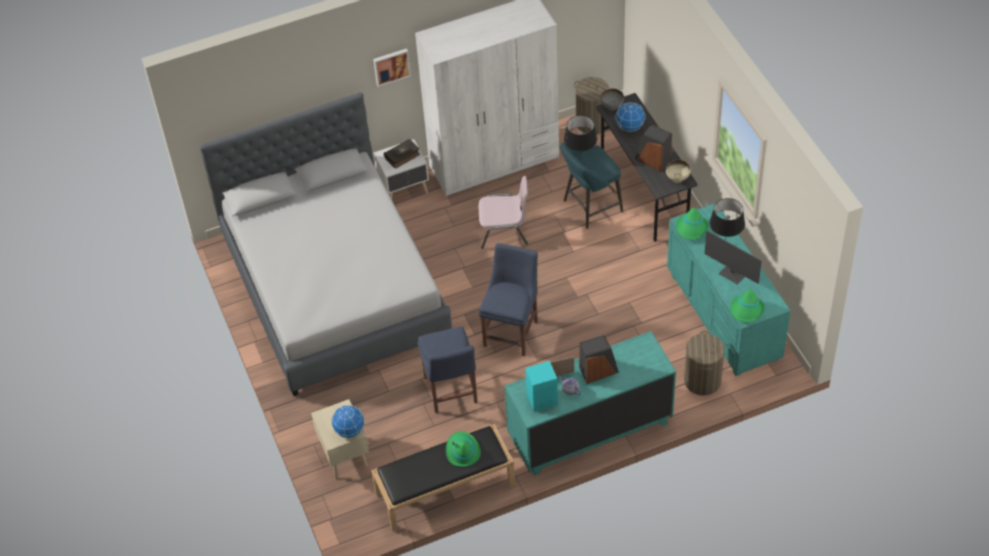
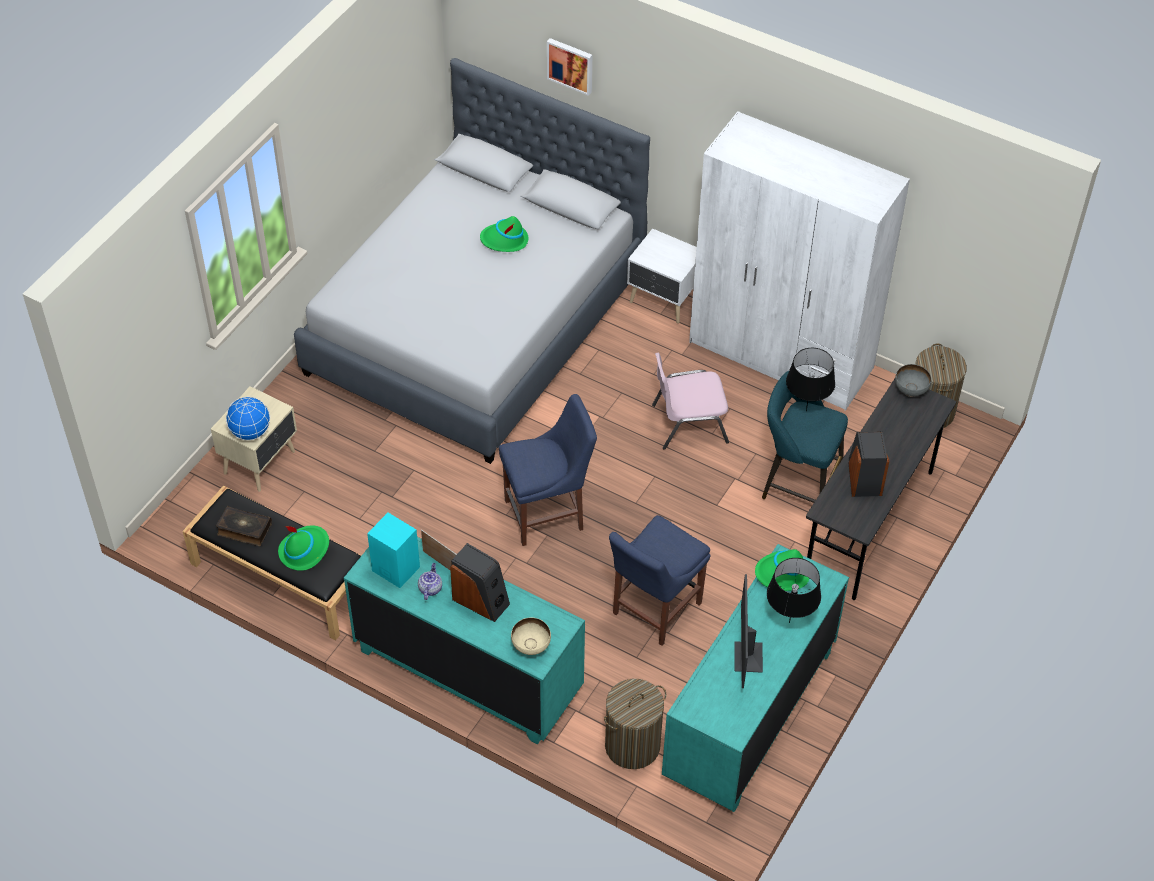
camera: 50 degrees right, 0 degrees up
picture [373,48,411,87] -> picture moved to [547,38,592,96]
book [384,139,420,168] -> book moved to [216,506,272,546]
blue chair [417,326,478,413] -> blue chair moved to [609,515,711,646]
pink chair [479,176,528,249] -> pink chair turned 120 degrees clockwise [652,353,729,450]
globe [616,102,645,132] -> none
beige bowl [666,160,691,183] -> beige bowl moved to [511,618,551,655]
green hat [730,289,765,322] -> green hat moved to [480,216,529,252]

